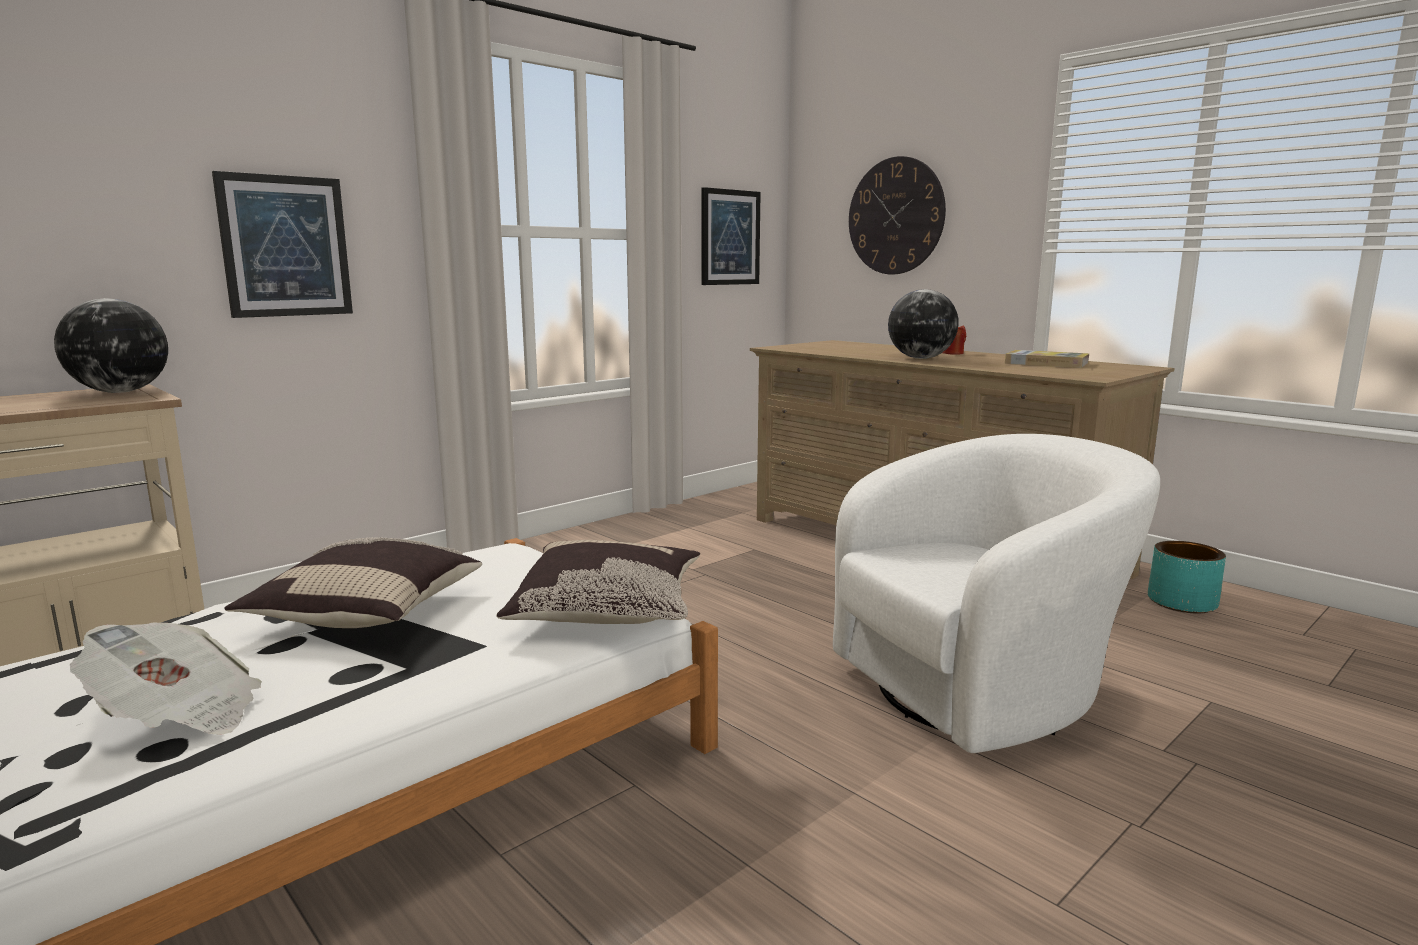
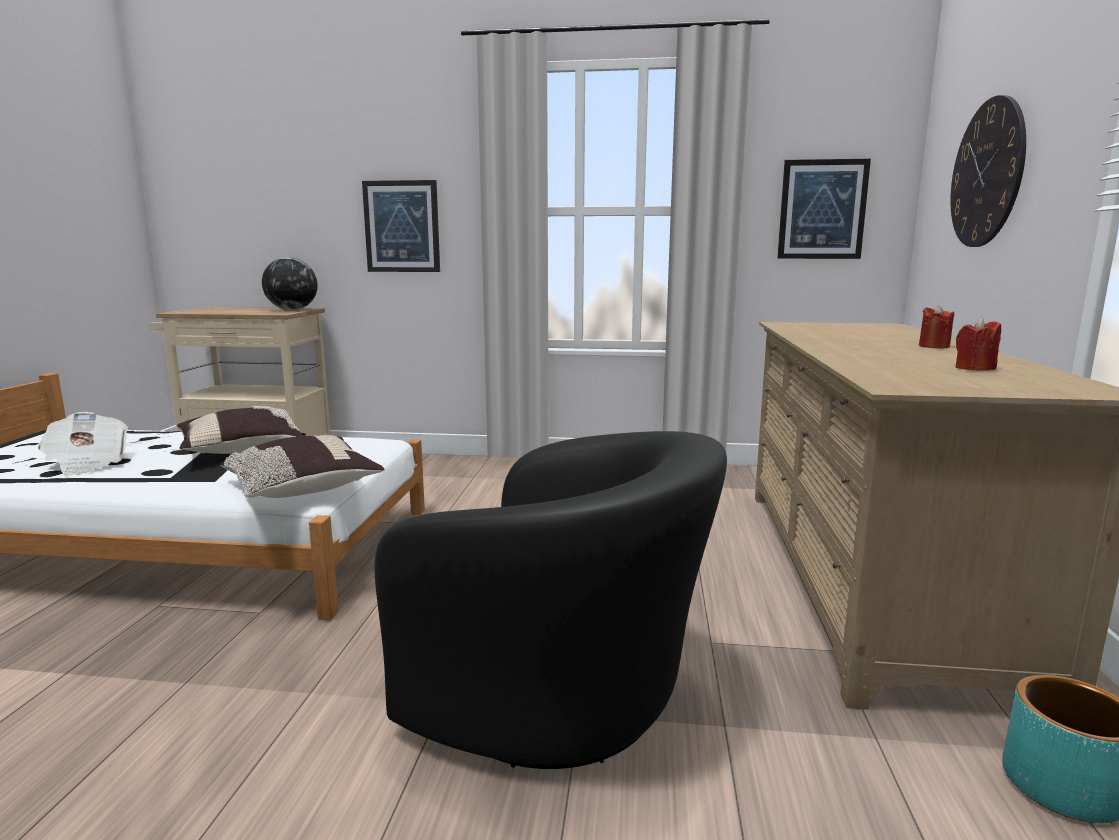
camera: 50 degrees right, 0 degrees up
white armchair [833,434,1160,753] -> black armchair [375,431,727,769]
globe [888,289,959,359] -> none
book [1005,350,1090,368] -> red candle [955,317,1001,371]

